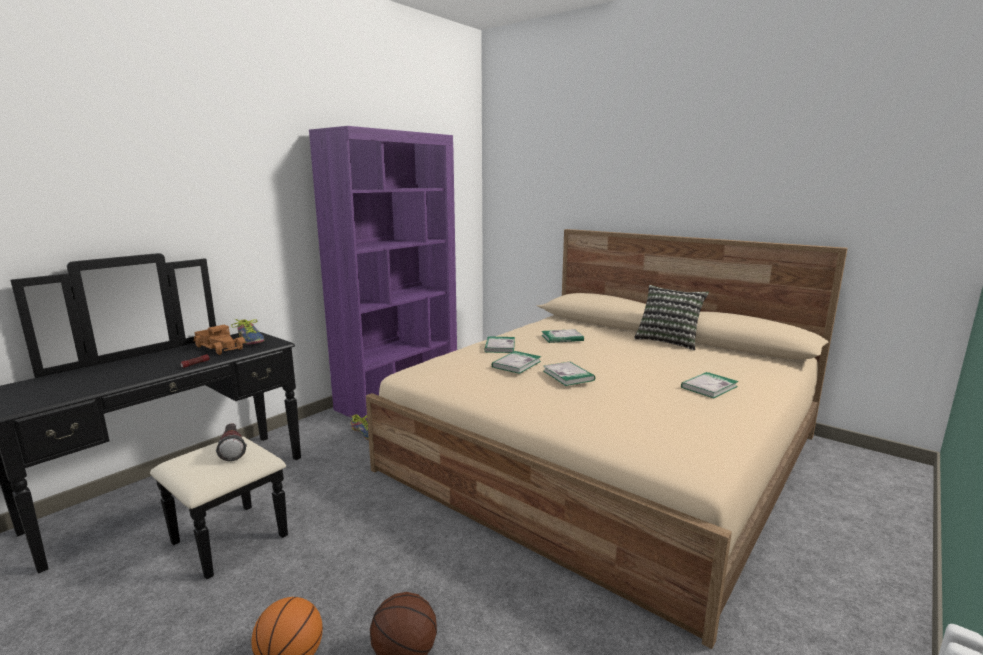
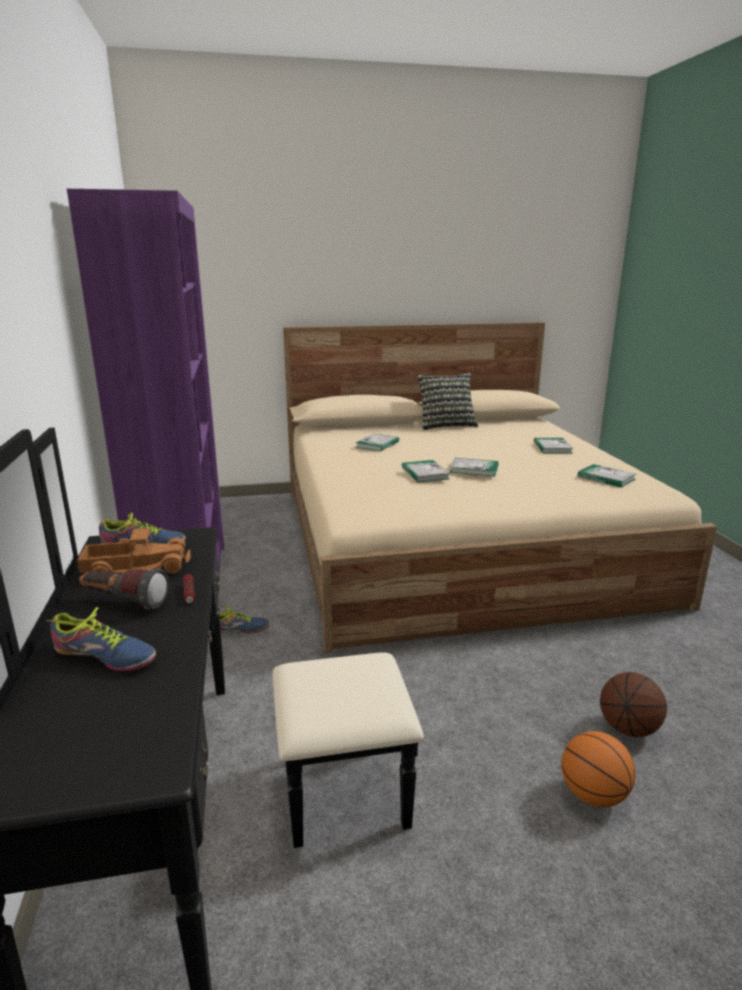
camera: 50 degrees left, 5 degrees up
flashlight [216,423,247,461] -> flashlight moved to [79,568,168,610]
book [484,336,515,353] -> book moved to [578,464,636,488]
none -> shoe [46,607,156,671]

